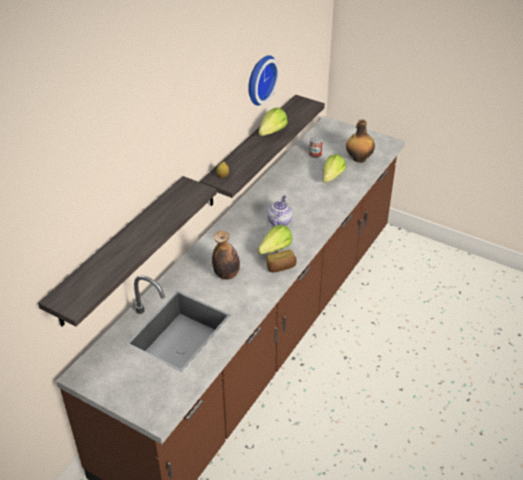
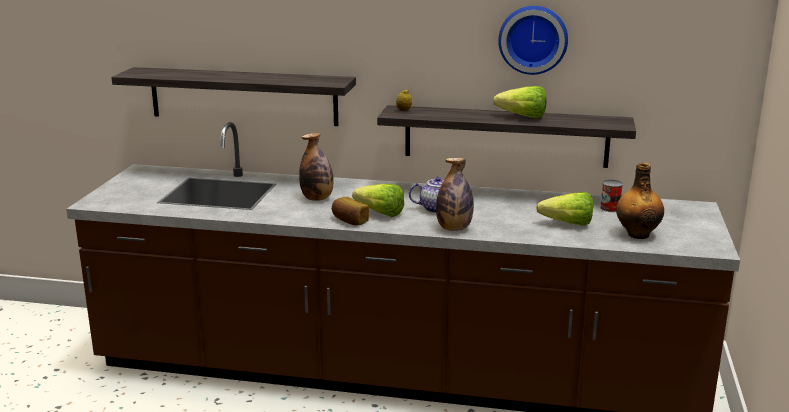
camera: 70 degrees right, 20 degrees down
none -> bottle [436,158,474,231]

